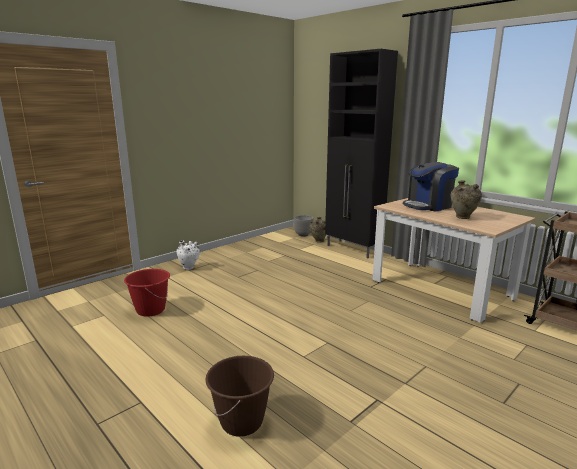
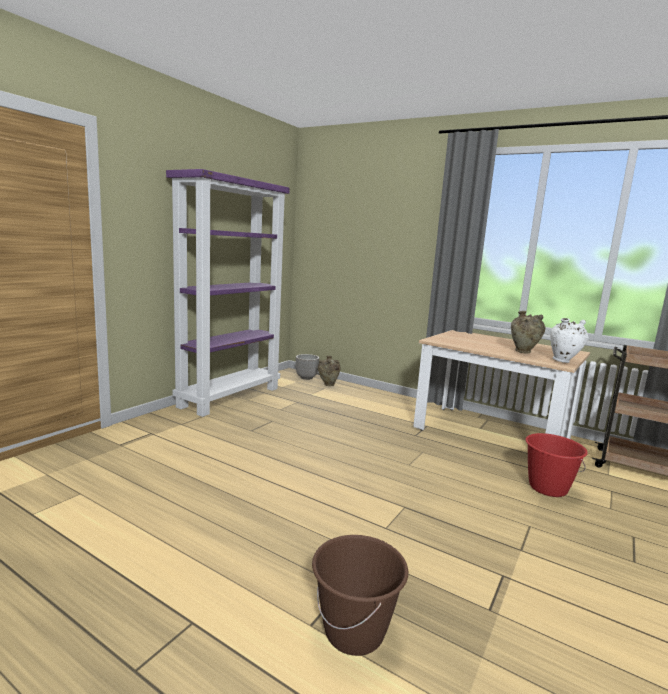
camera: 15 degrees left, 5 degrees down
red bucket [124,269,170,317] -> red bucket moved to [525,433,588,497]
white vase [176,241,200,270] -> white vase moved to [550,318,589,363]
black cabinet [325,49,398,258] -> none
coffee machine [403,162,459,211] -> none
none -> purple bookcase [166,169,290,417]

